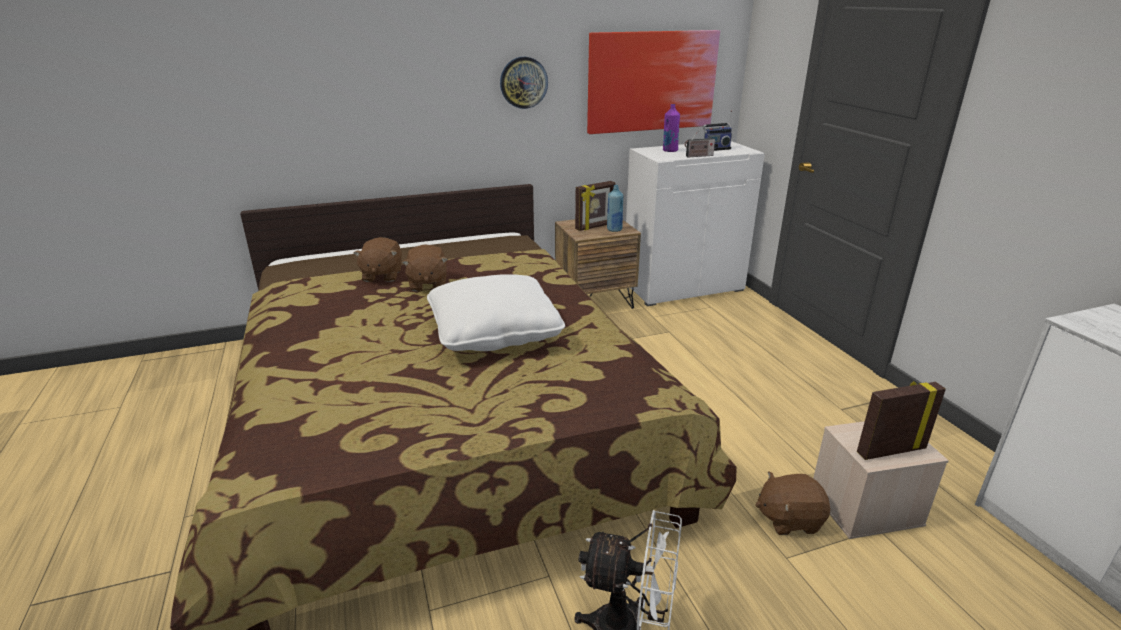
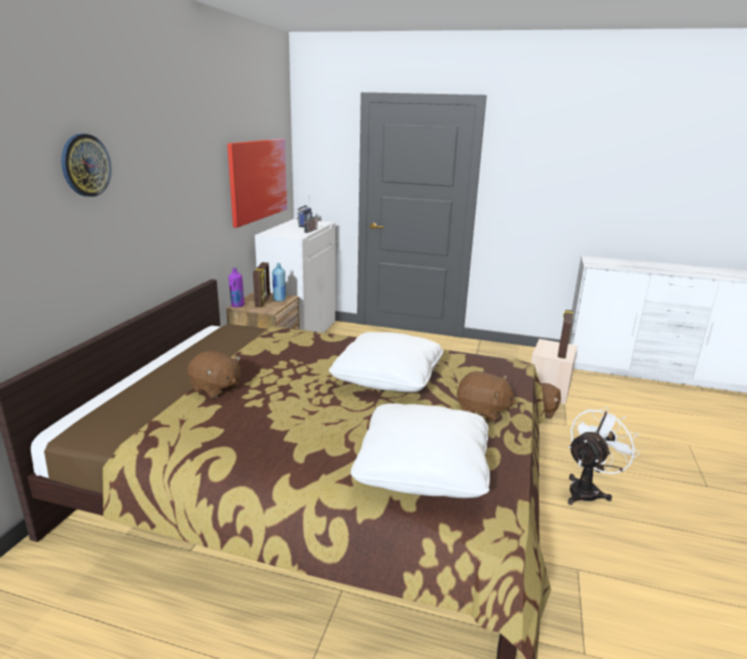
camera: 55 degrees left, 5 degrees down
brown plush toy [402,244,448,292] -> brown plush toy moved to [457,371,517,421]
wall clock [500,57,548,109] -> wall clock moved to [61,134,111,197]
purple bottle [663,104,680,152] -> purple bottle moved to [228,268,244,307]
none -> white pillow [351,403,490,498]

